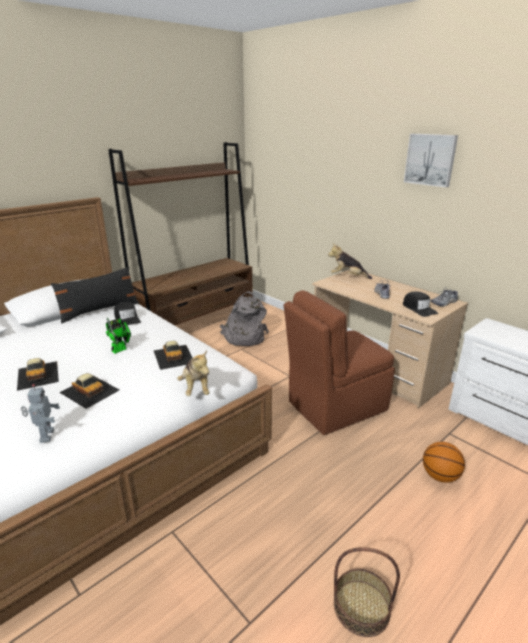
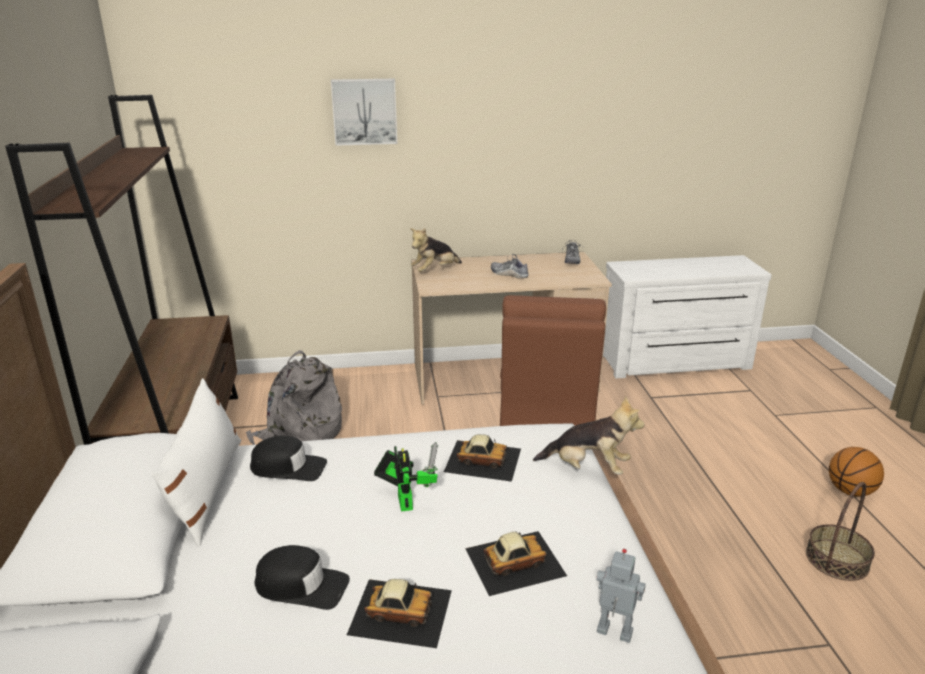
camera: 55 degrees left, 0 degrees up
black pillow [51,267,139,323] -> white pillow [151,378,241,547]
black cap [403,292,438,317] -> black cap moved to [254,545,350,610]
picture [404,134,458,187] -> picture moved to [331,79,397,146]
basketball [423,442,465,483] -> basketball moved to [829,447,884,497]

